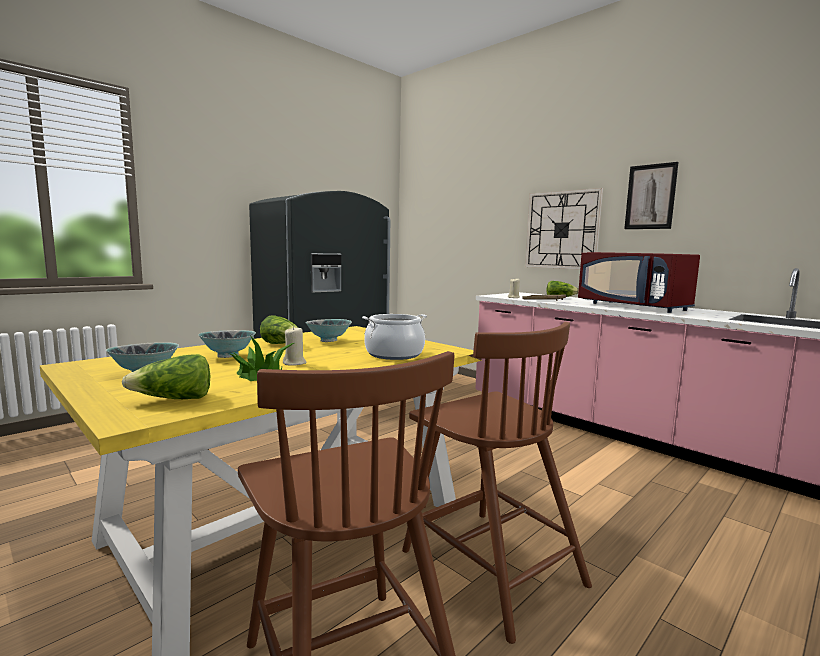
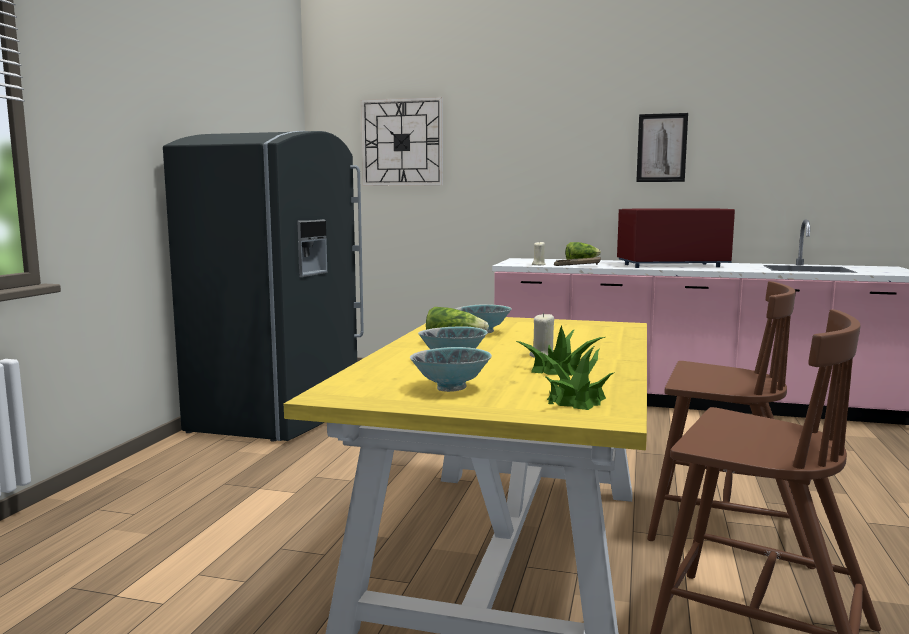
camera: 30 degrees left, 0 degrees up
lettuce [122,354,210,399] -> potted plant [541,345,615,410]
cooking pot [362,314,427,360] -> none
wall clock [525,188,603,270] -> wall clock moved to [361,97,443,186]
red microwave [578,252,700,313] -> red microwave turned 150 degrees clockwise [617,208,735,268]

